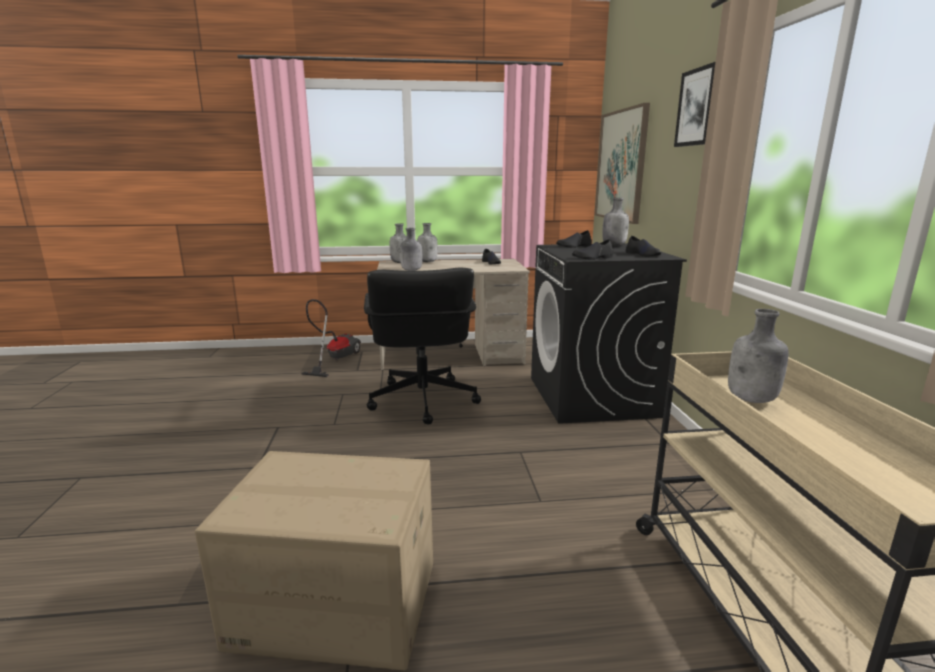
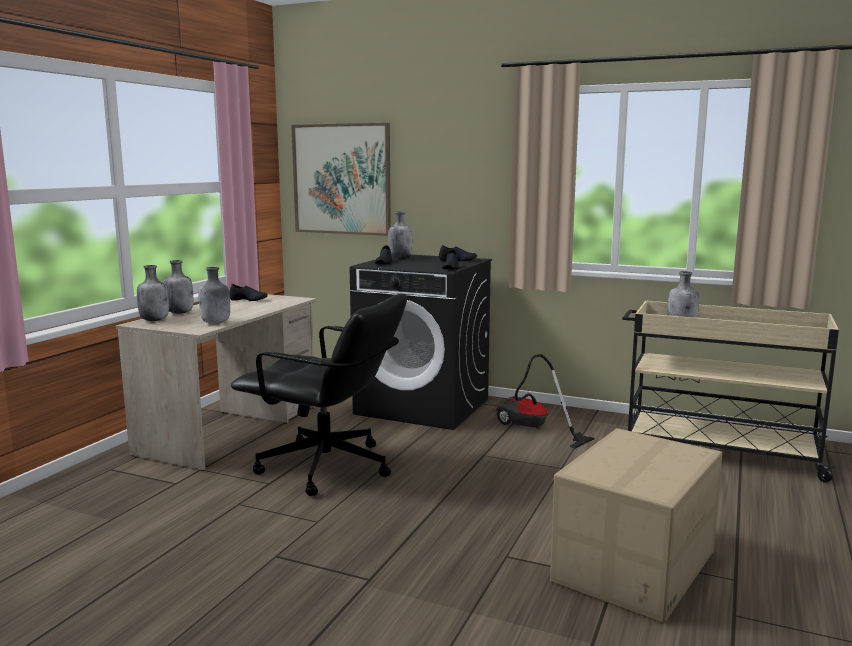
camera: 60 degrees left, 5 degrees down
vacuum cleaner [301,299,361,377] -> vacuum cleaner moved to [496,354,595,449]
picture [674,62,715,147] -> none

